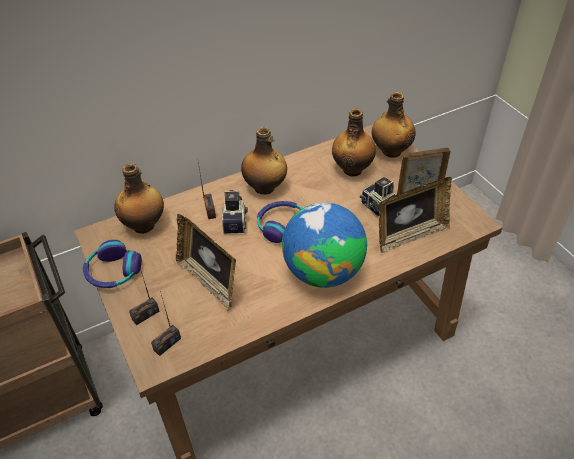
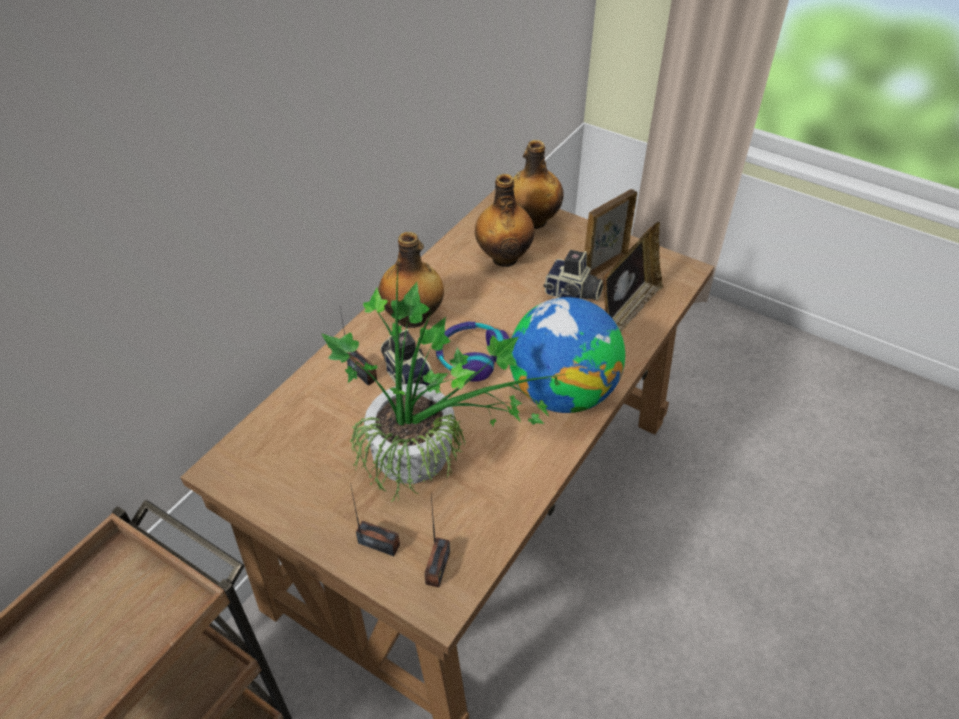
camera: 30 degrees left, 0 degrees up
headphones [83,240,142,288] -> none
bottle [114,163,164,233] -> none
radio [129,265,159,325] -> radio turned 90 degrees counterclockwise [350,483,400,556]
picture frame [176,214,236,311] -> potted plant [321,264,572,503]

